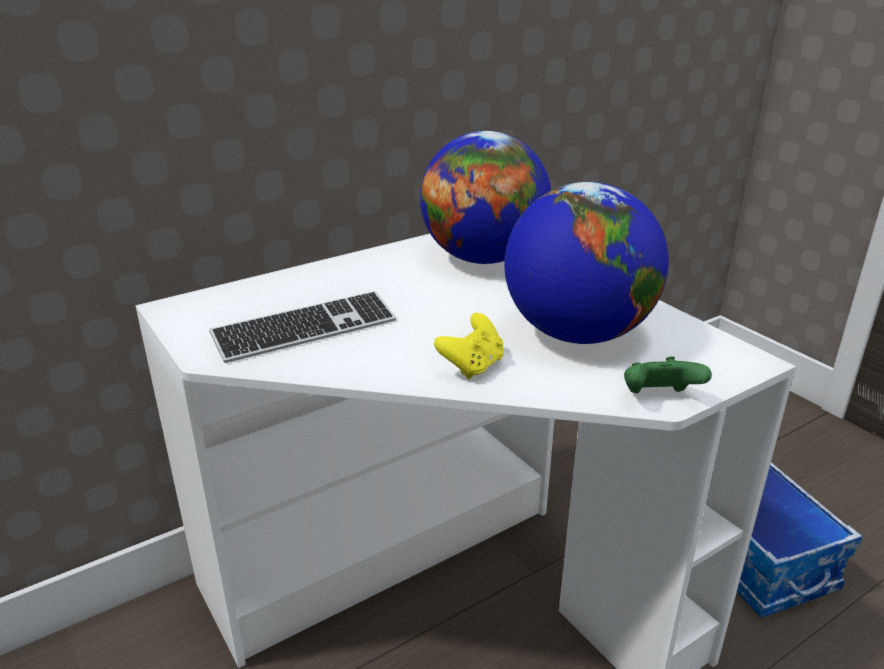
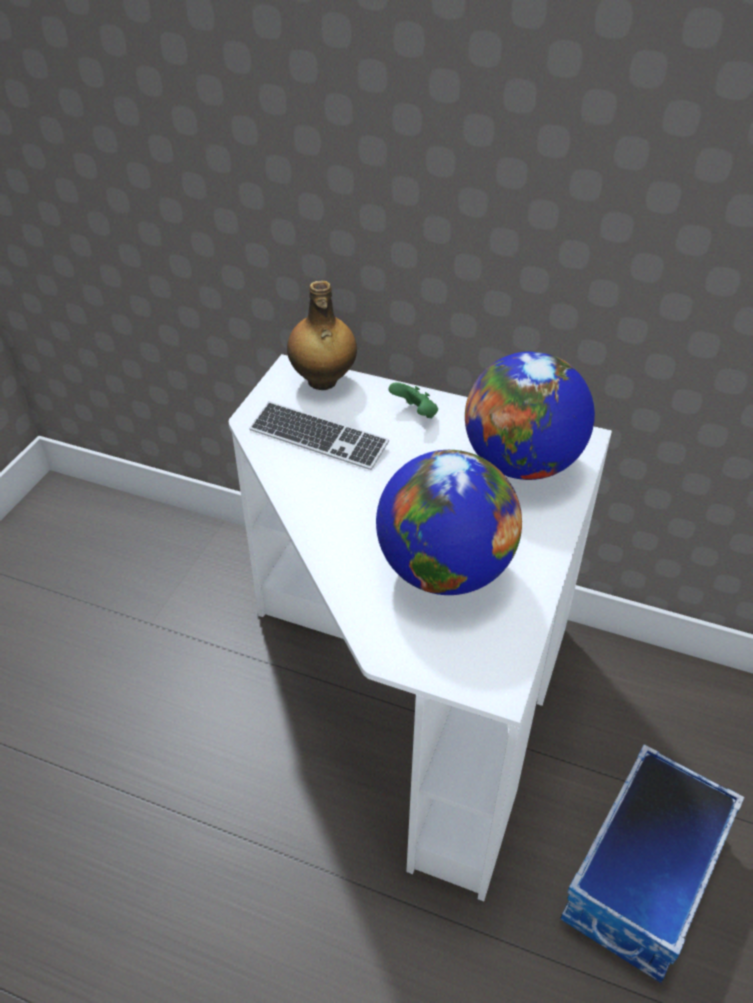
camera: 55 degrees right, 15 degrees up
yellow game controller [434,313,504,379] -> none
green game controller [624,356,712,393] -> green game controller moved to [389,382,438,418]
none -> bottle [287,281,357,390]

